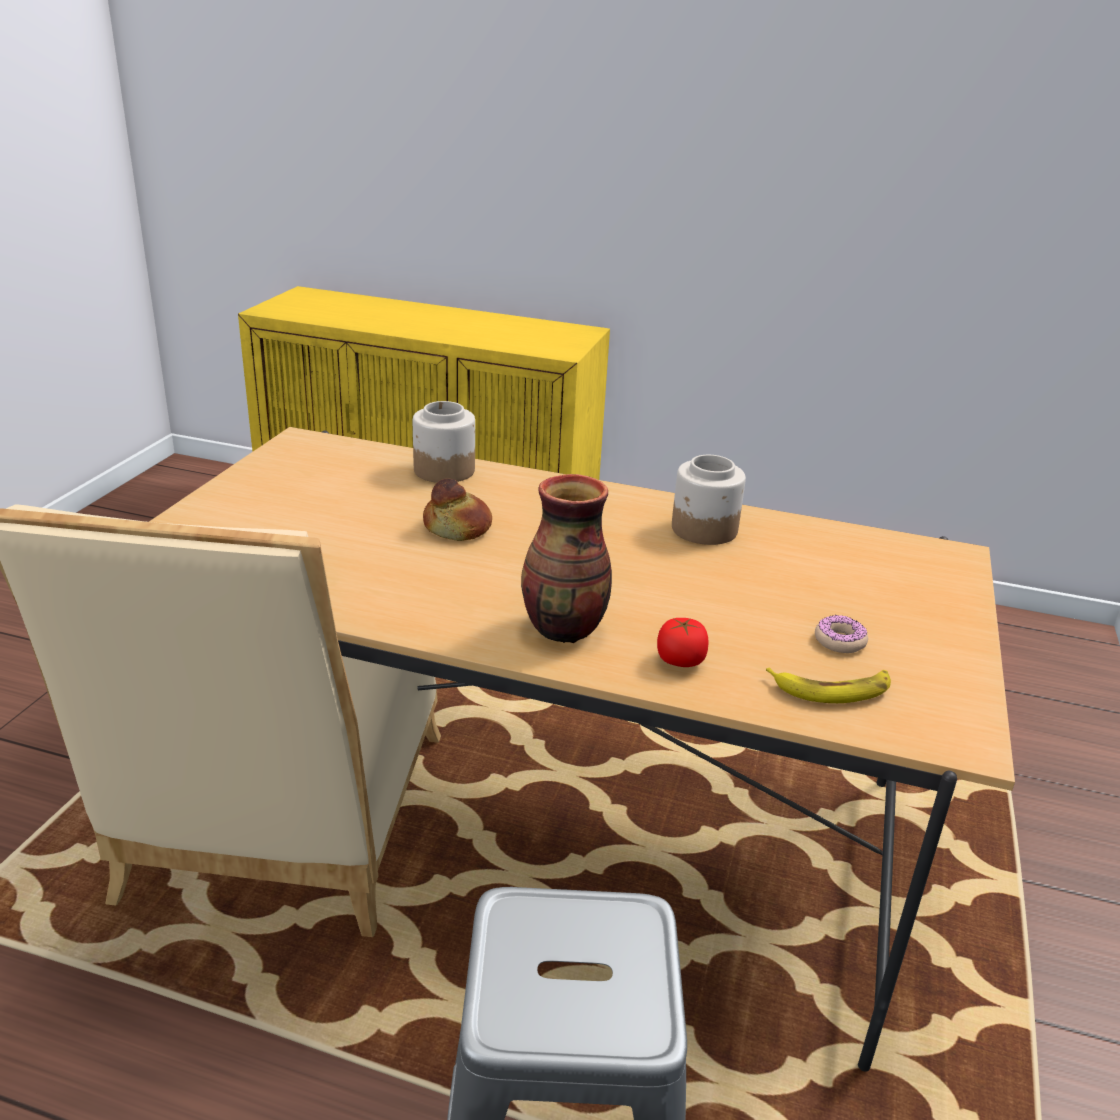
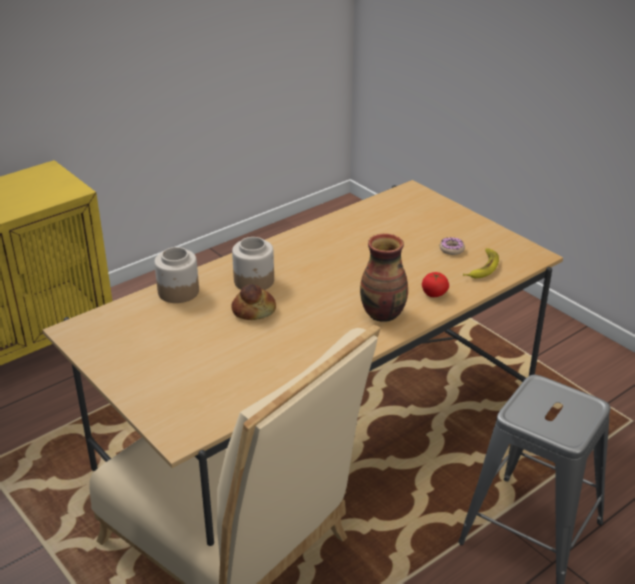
camera: 55 degrees left, 5 degrees up
jar [672,455,746,545] -> jar moved to [232,237,274,290]

